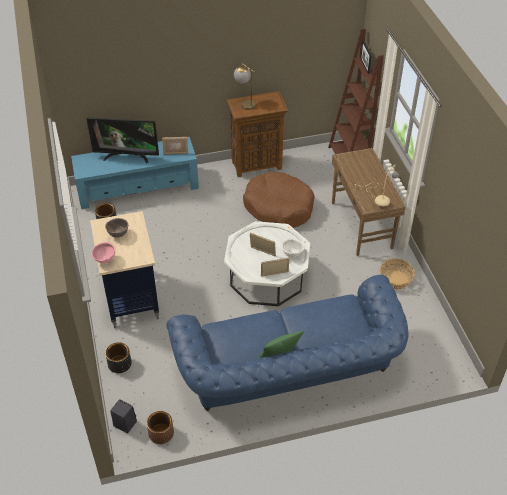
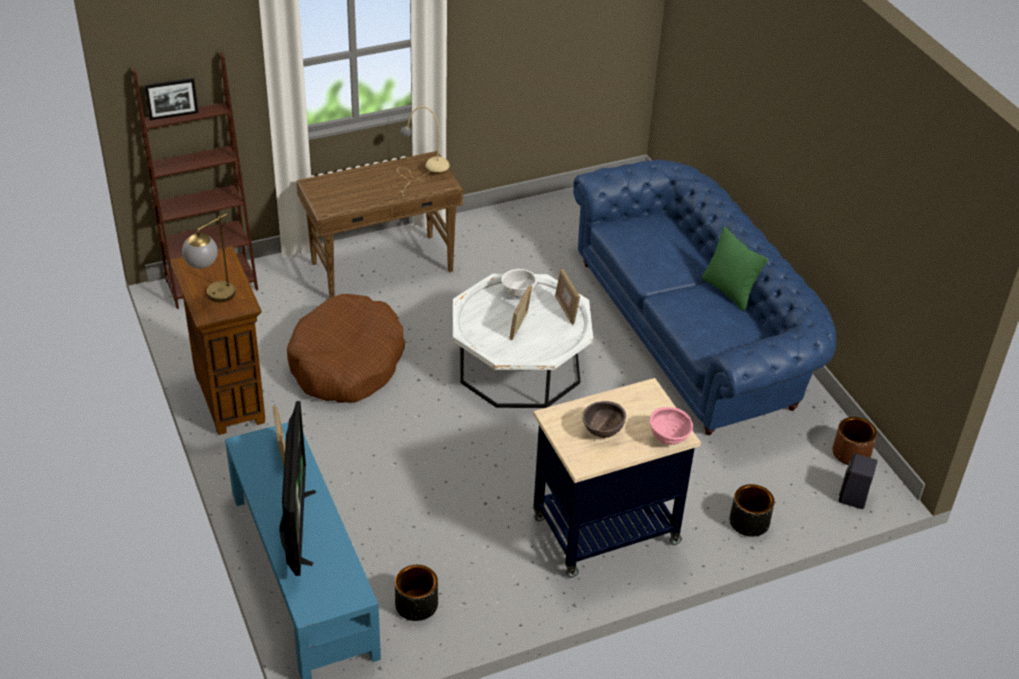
camera: 100 degrees left, 5 degrees down
basket [380,258,415,289] -> none

